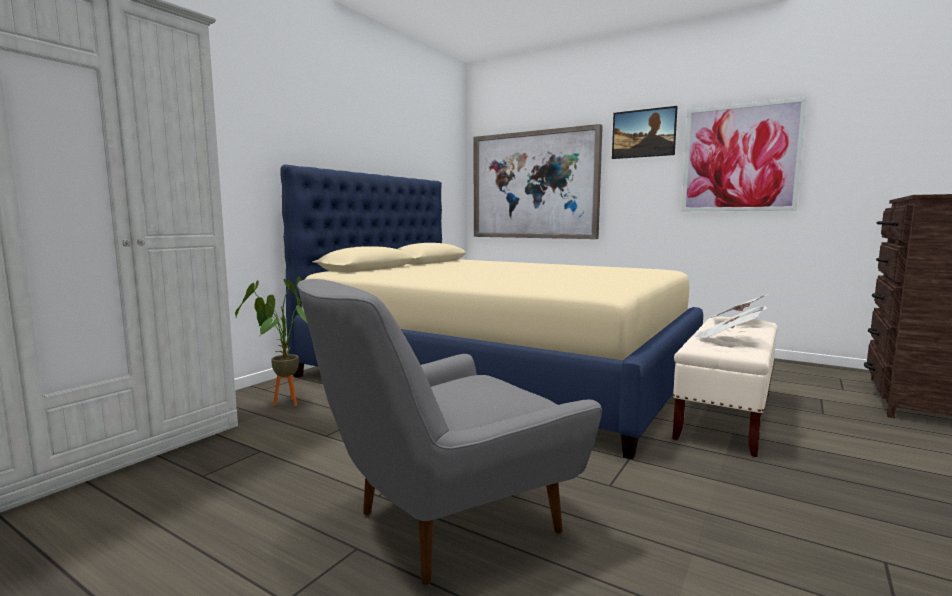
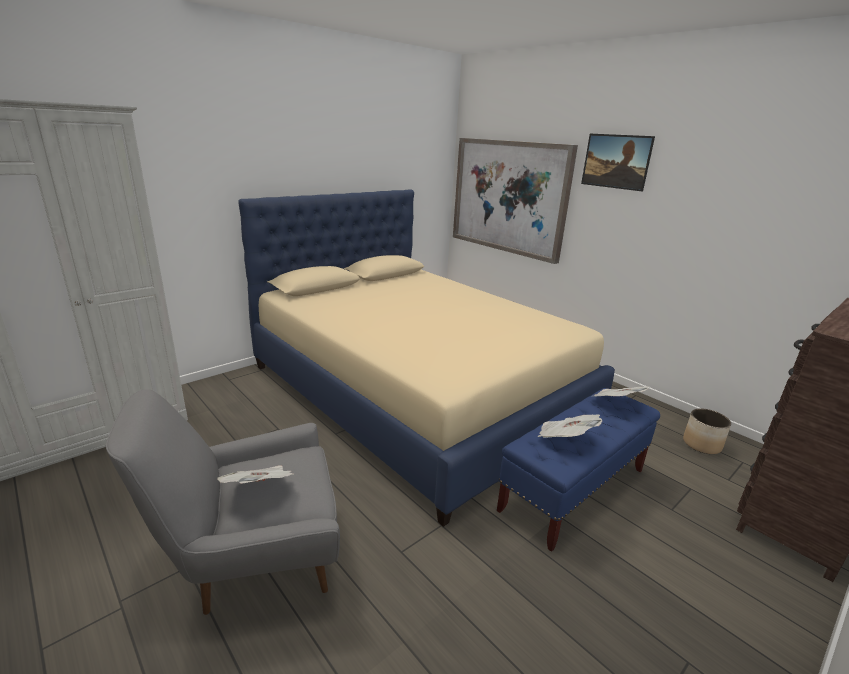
camera: 15 degrees right, 15 degrees up
potted plant [235,277,308,406] -> none
beige bench [672,317,778,457] -> blue bench [497,388,660,552]
picture [682,97,807,211] -> none
none -> newspaper [217,466,293,484]
none -> planter [683,408,731,454]

